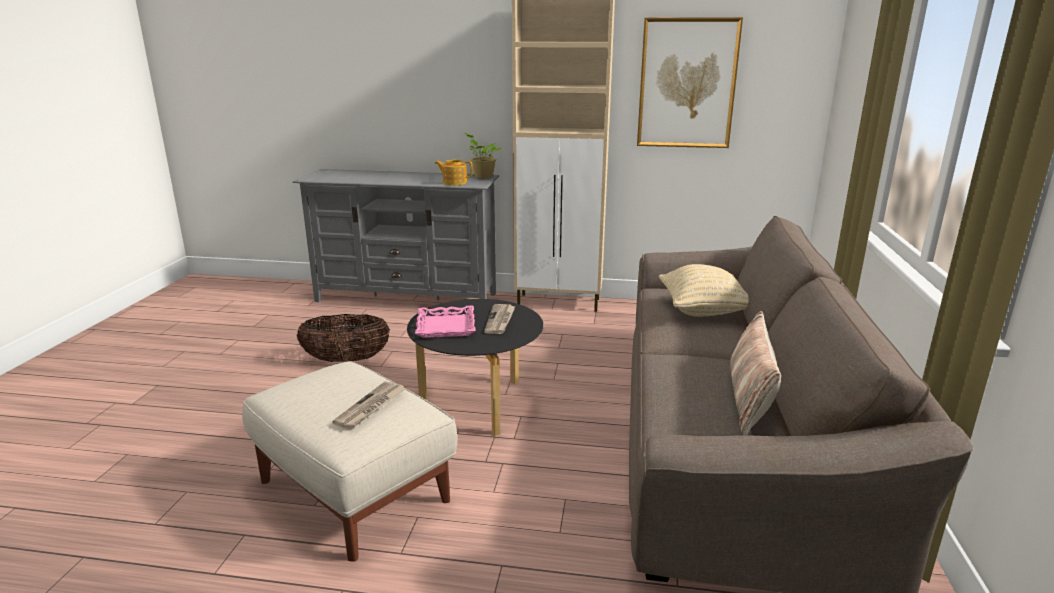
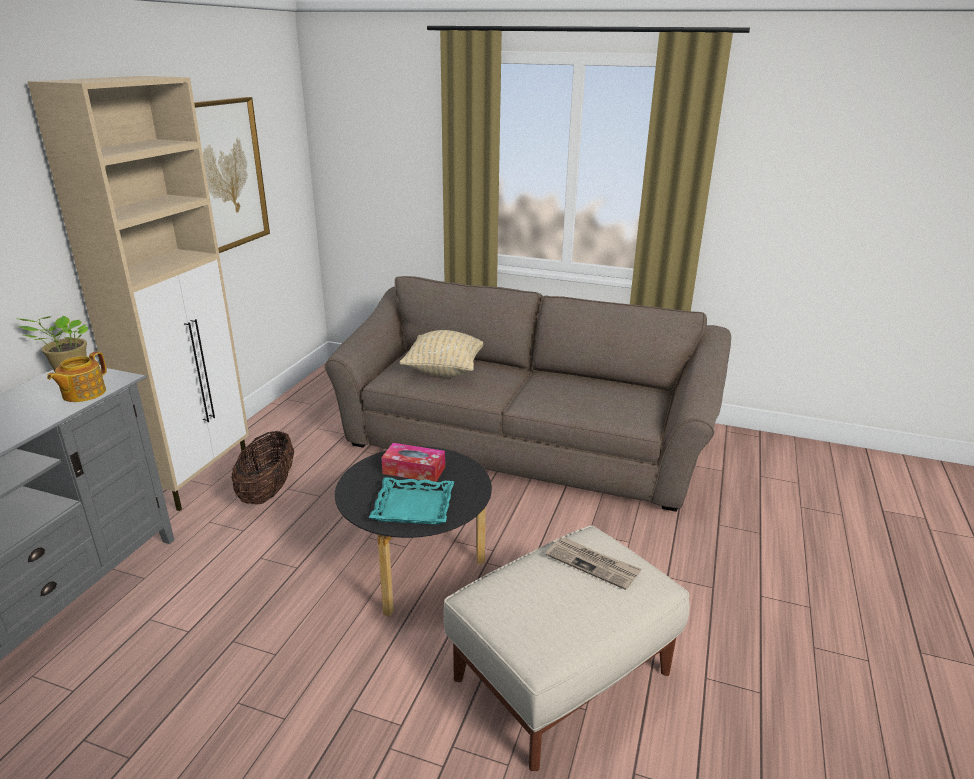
camera: 80 degrees left, 5 degrees up
basket [297,314,390,362] -> basket moved to [231,431,294,505]
pink tray [415,306,476,338] -> turquoise tray [369,477,454,525]
newspaper [484,304,515,334] -> tissue box [381,443,445,482]
pillow [730,311,781,435] -> none

